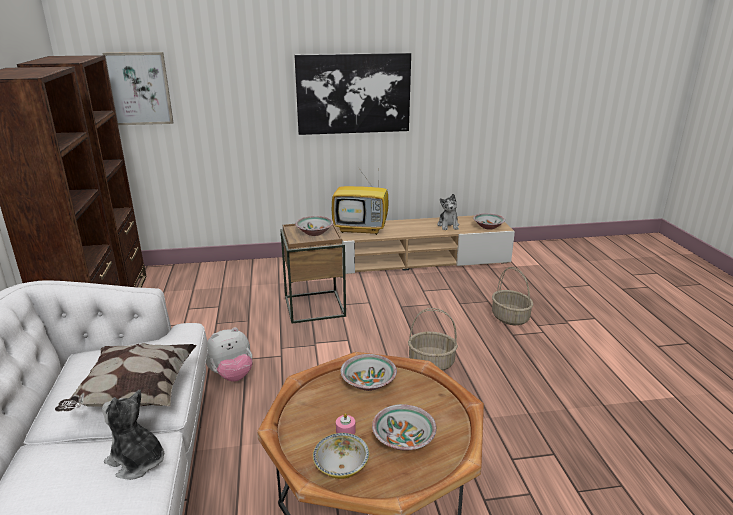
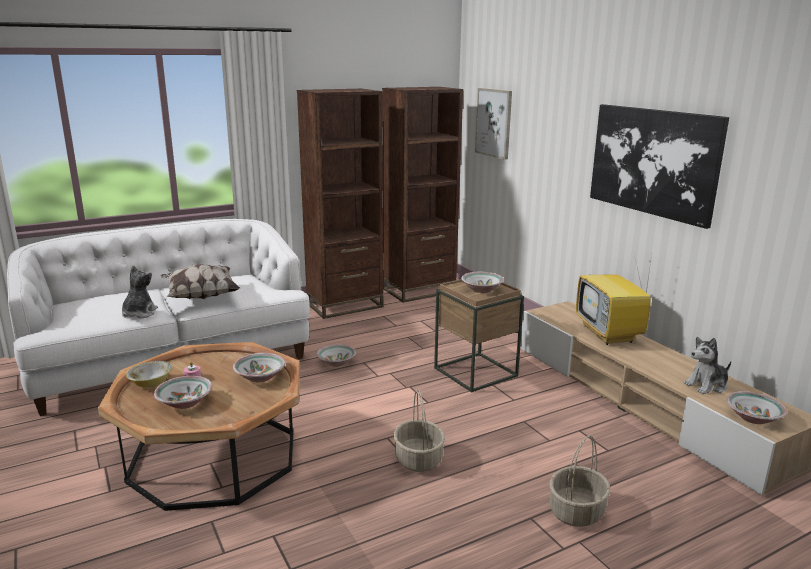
camera: 70 degrees right, 5 degrees down
plush toy [206,327,253,382] -> bowl [317,344,356,367]

